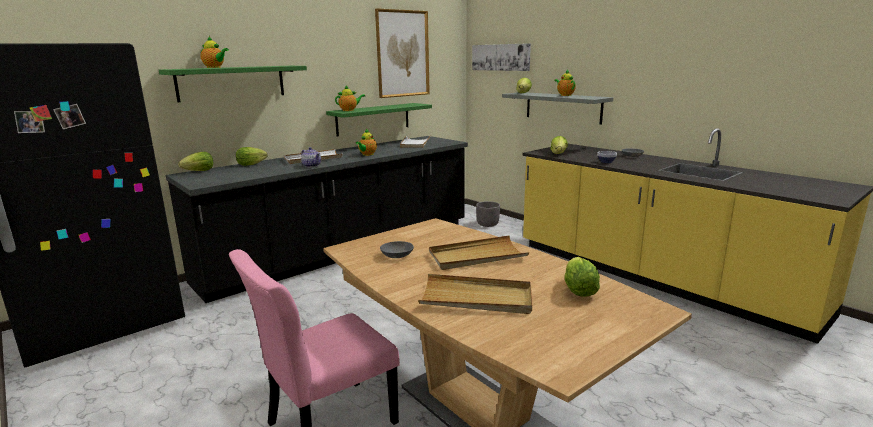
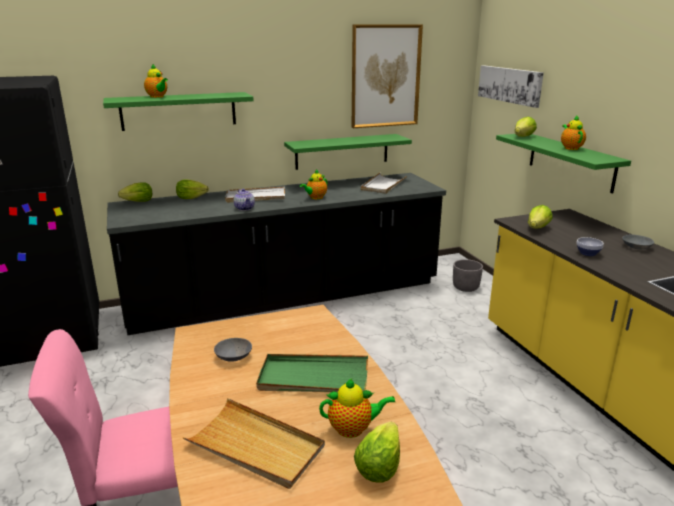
camera: 20 degrees right, 5 degrees up
teapot [335,85,365,111] -> teapot moved to [319,378,395,438]
beige tray [429,235,529,270] -> green tray [256,354,368,392]
grey shelf [502,92,613,125] -> green shelf [496,134,631,193]

